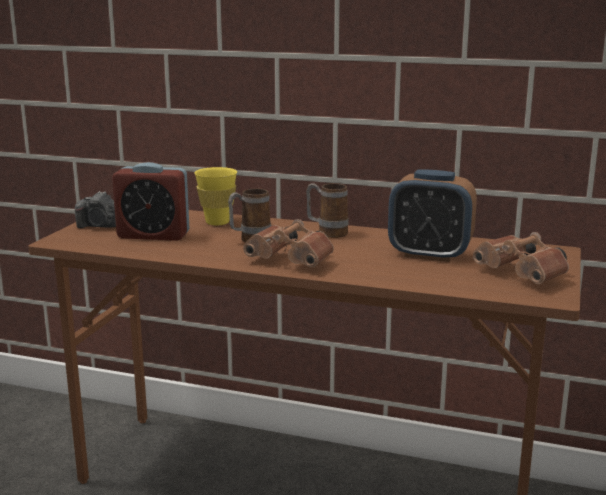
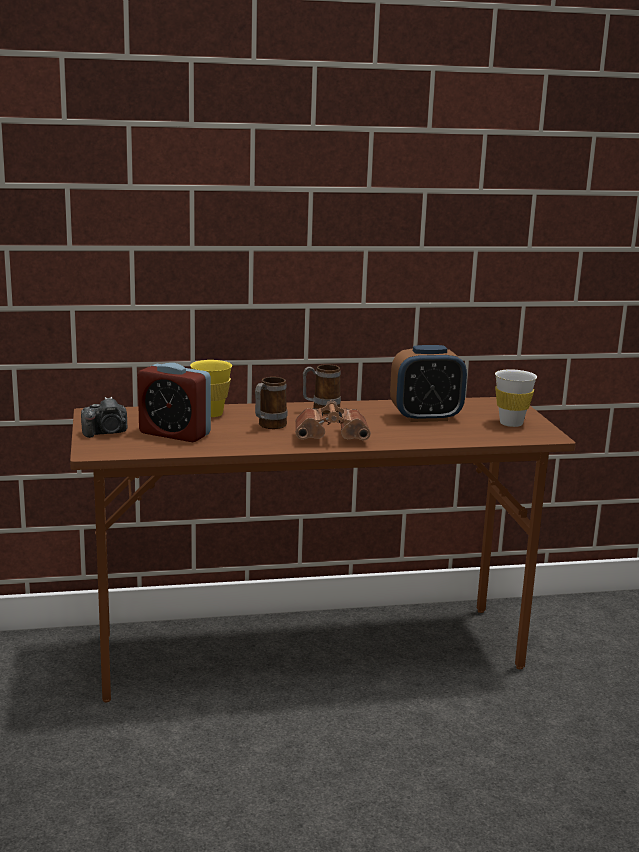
camera: 30 degrees left, 0 degrees up
alarm clock [112,162,189,241] -> alarm clock turned 45 degrees clockwise [138,363,211,442]
brown binoculars [473,232,569,284] -> white cup [495,369,537,427]

